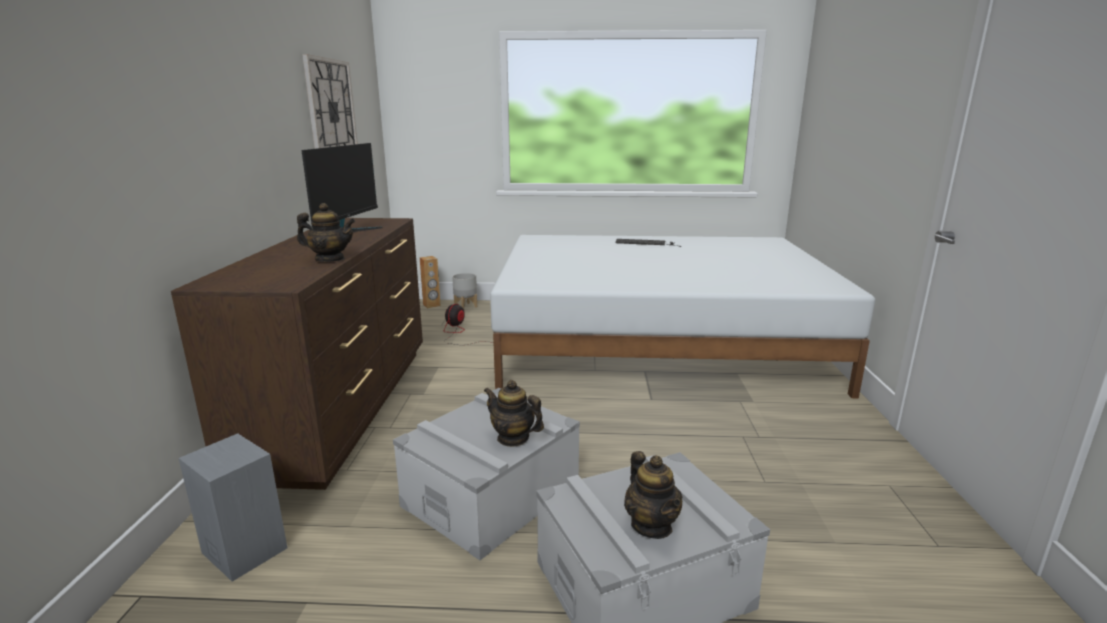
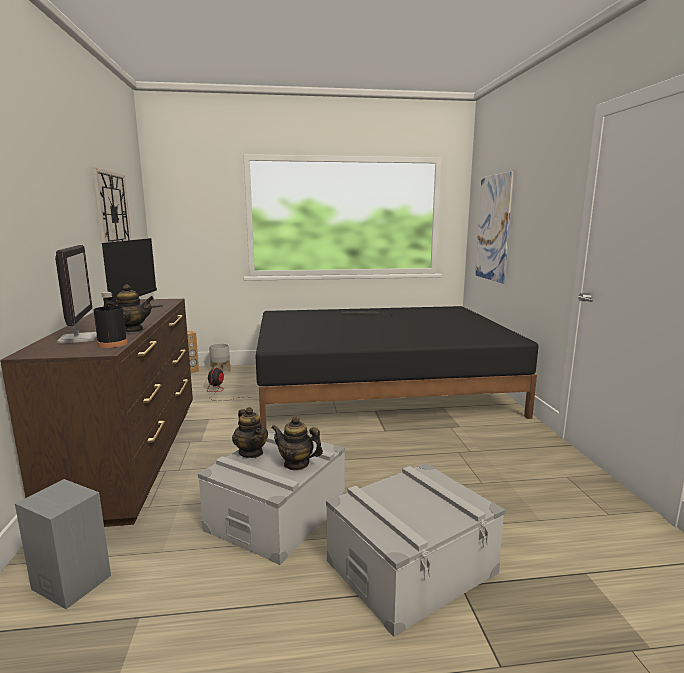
camera: 10 degrees left, 5 degrees down
white bed [490,235,875,398] -> black bed [256,306,539,429]
teapot [624,451,682,539] -> teapot moved to [232,407,268,458]
none -> monitor [55,245,97,343]
none -> black bottle [93,292,128,348]
none -> picture [475,171,514,284]

